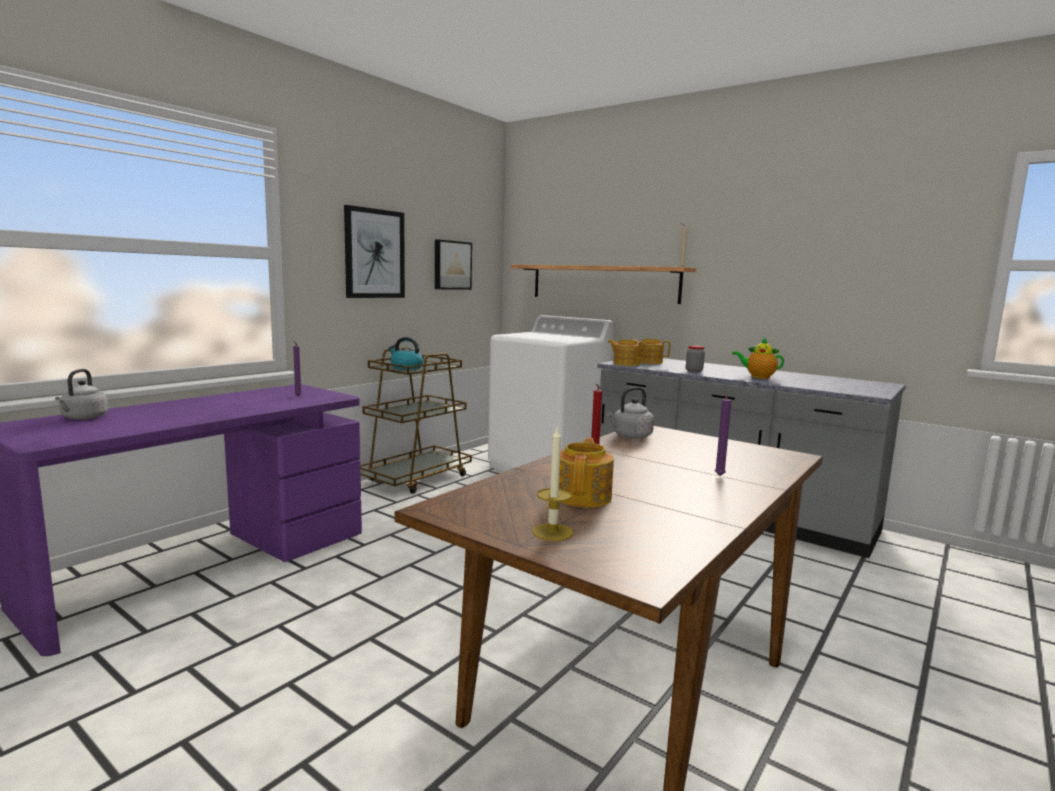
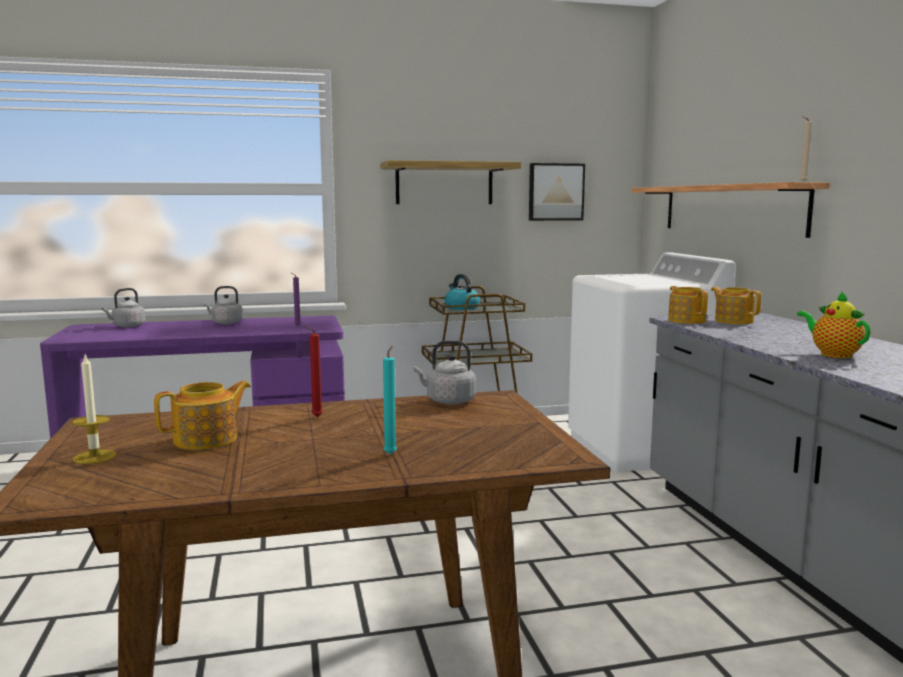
camera: 40 degrees right, 0 degrees up
picture [344,205,405,298] -> shelf [380,160,521,204]
jar [686,345,705,372] -> none
purple candle [715,390,731,476] -> turquoise candle [383,345,397,455]
none -> grey kettle [204,286,243,324]

